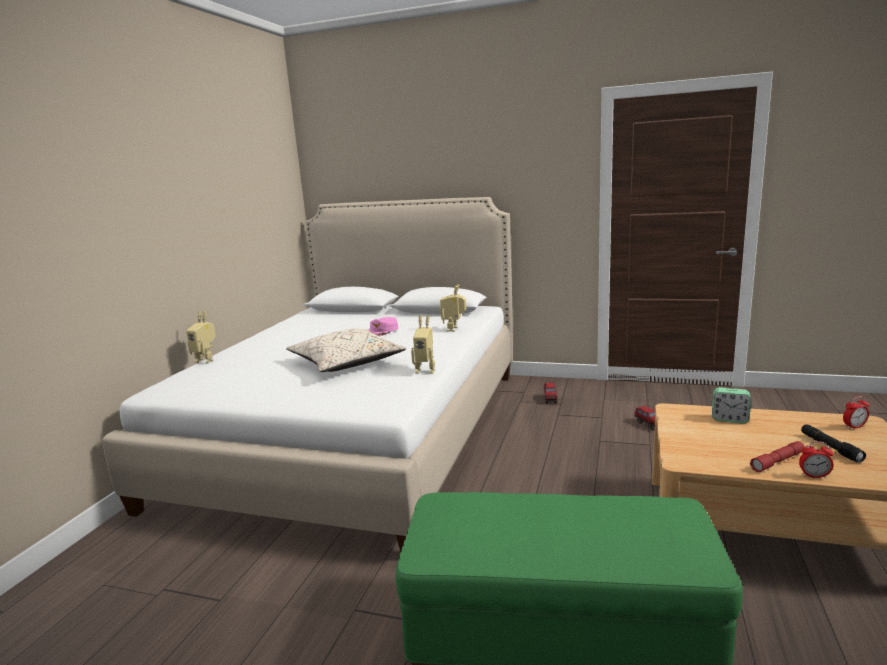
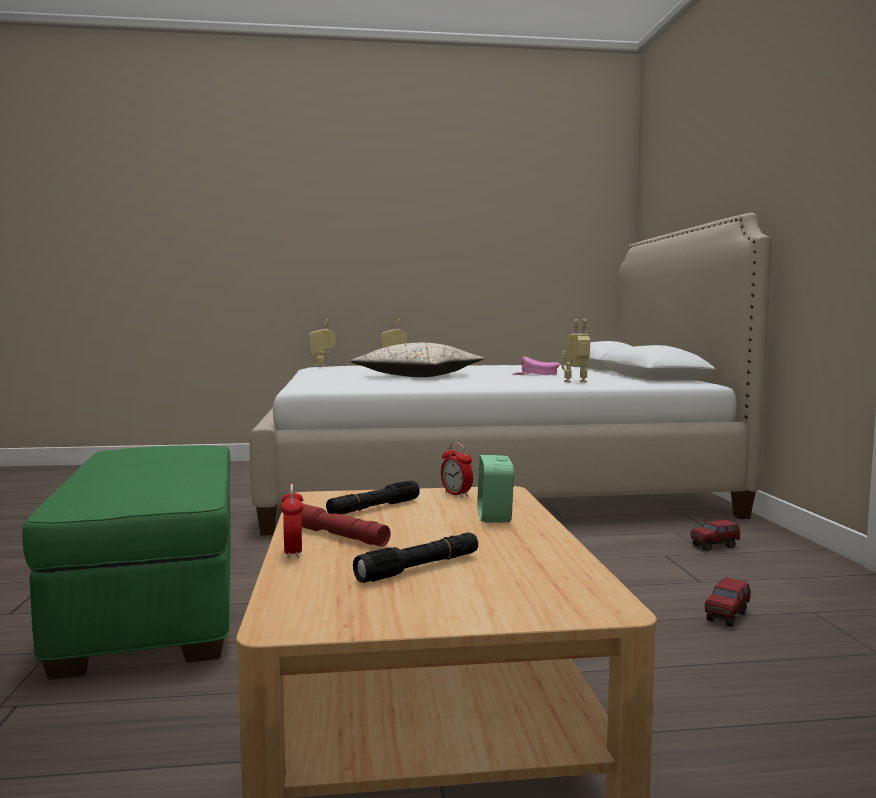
camera: 65 degrees right, 10 degrees down
toy robot [411,315,435,374] -> toy robot moved to [309,319,336,366]
alarm clock [843,396,869,430] -> alarm clock moved to [441,442,473,498]
none -> black flashlight [326,480,420,514]

